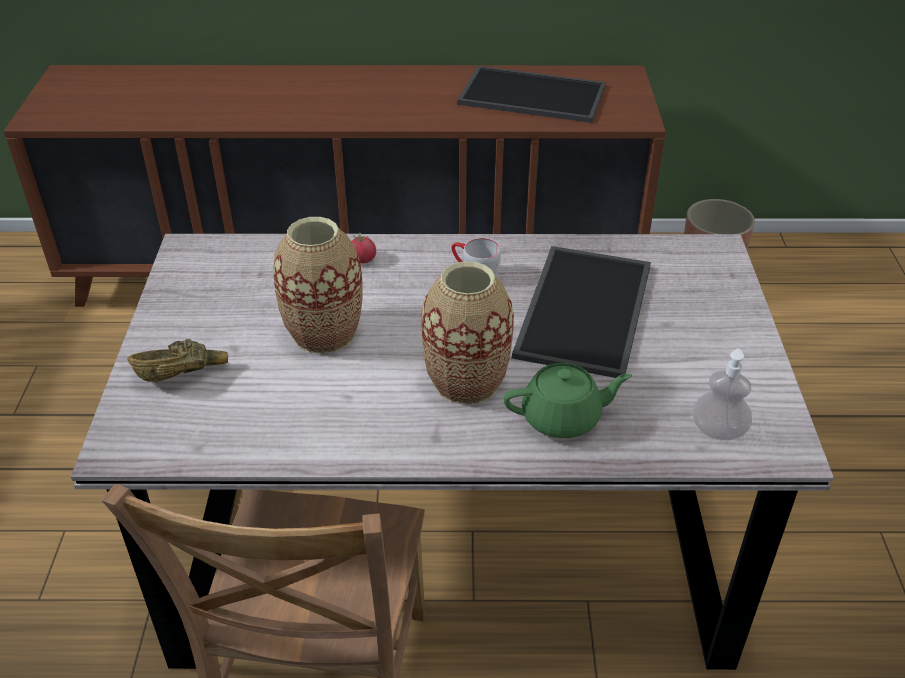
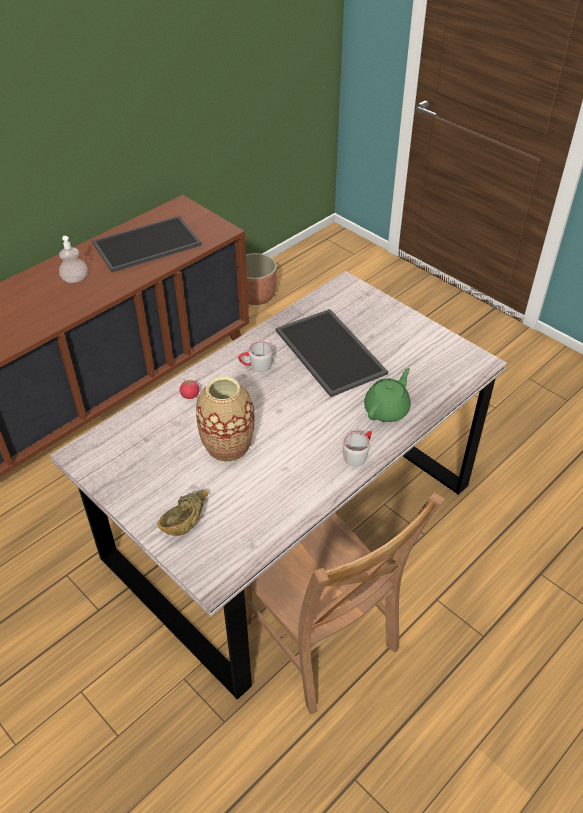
camera: 45 degrees left, 5 degrees up
vase [422,261,514,405] -> none
soap dispenser [692,348,752,440] -> soap dispenser moved to [59,235,88,283]
none -> grey mug [343,431,372,467]

